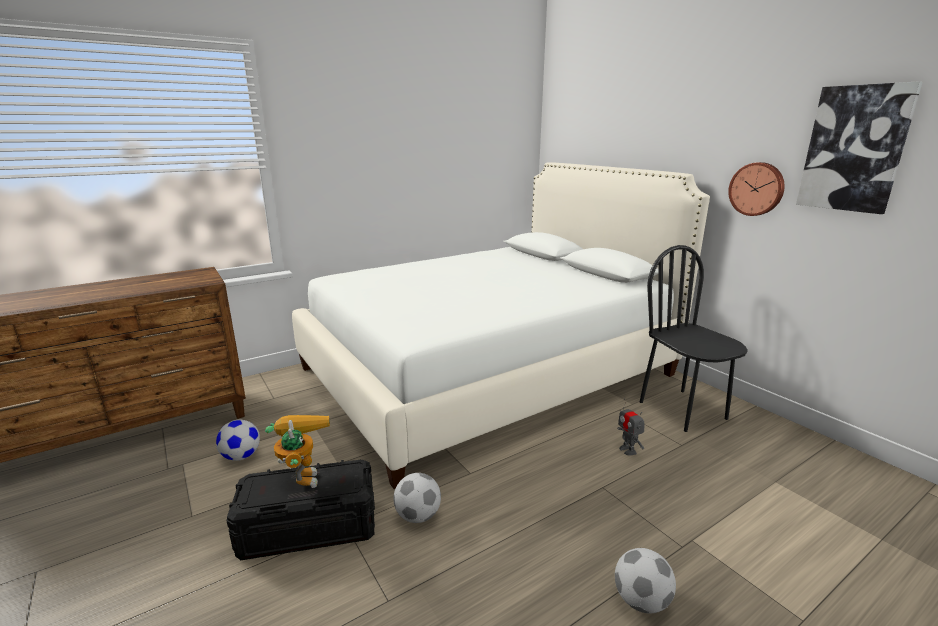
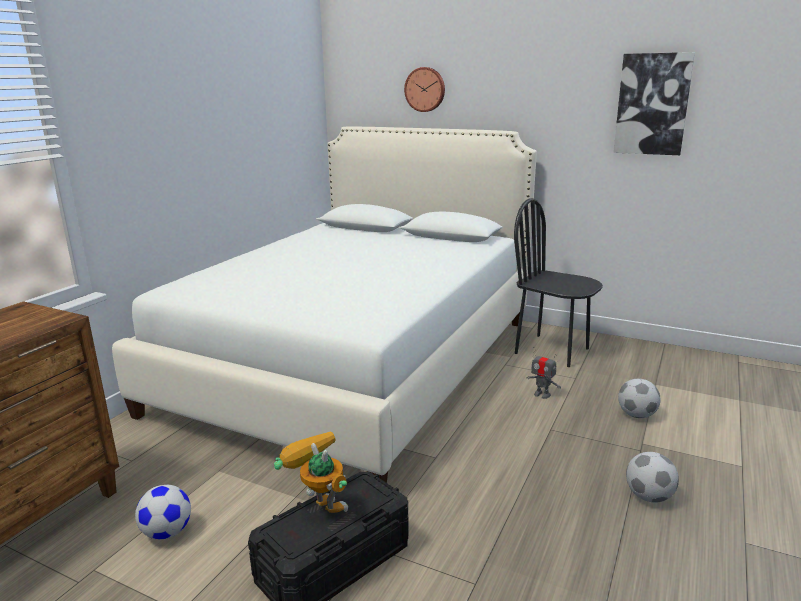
camera: 30 degrees left, 0 degrees up
football [394,473,441,523] -> football moved to [618,378,661,418]
wall clock [728,162,785,216] -> wall clock moved to [404,67,445,112]

